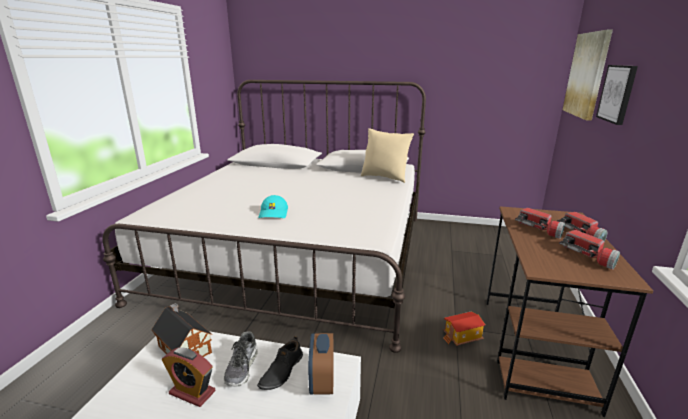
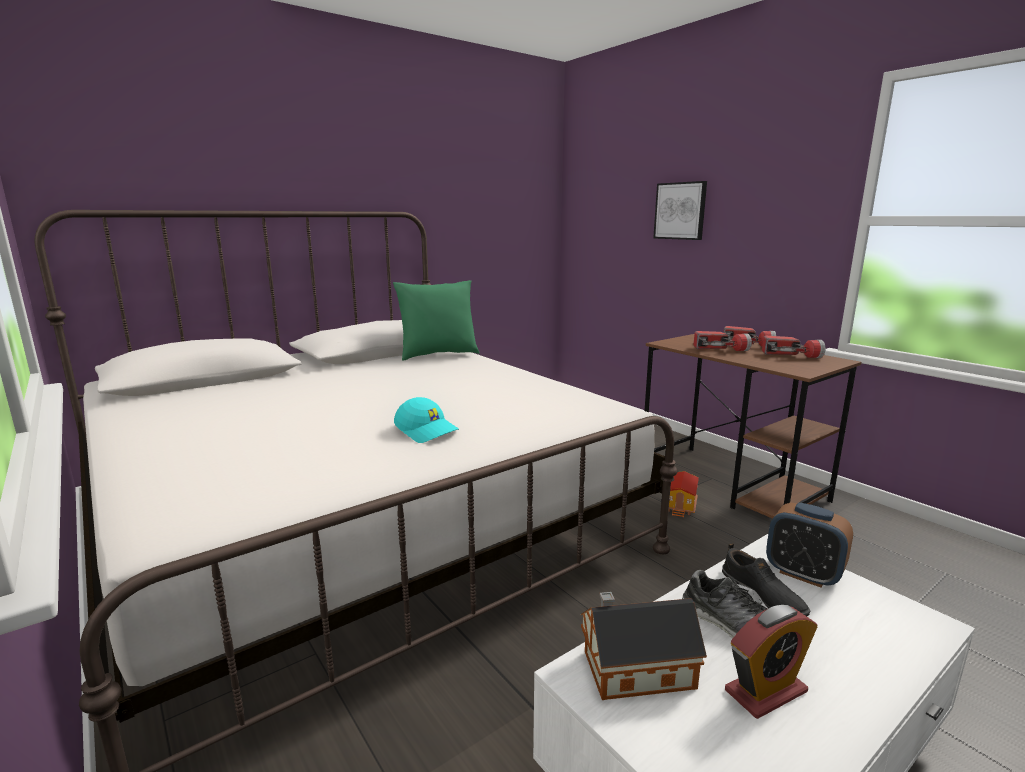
camera: 50 degrees left, 5 degrees down
beige pillow [361,128,414,183] -> green pillow [393,280,479,361]
picture [563,29,613,121] -> none

